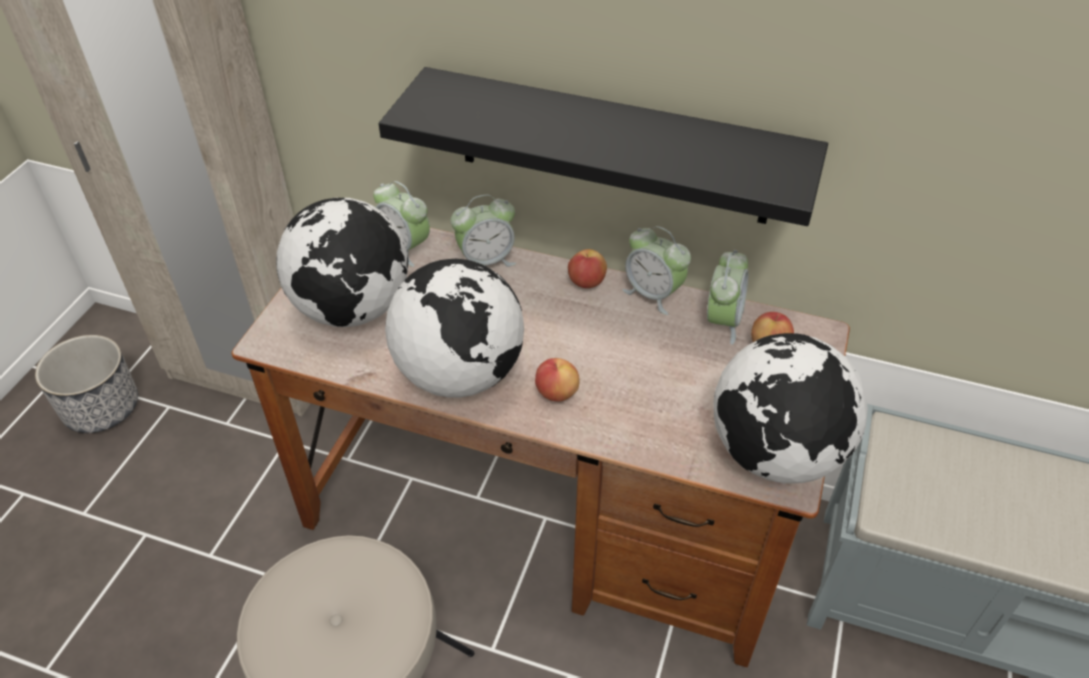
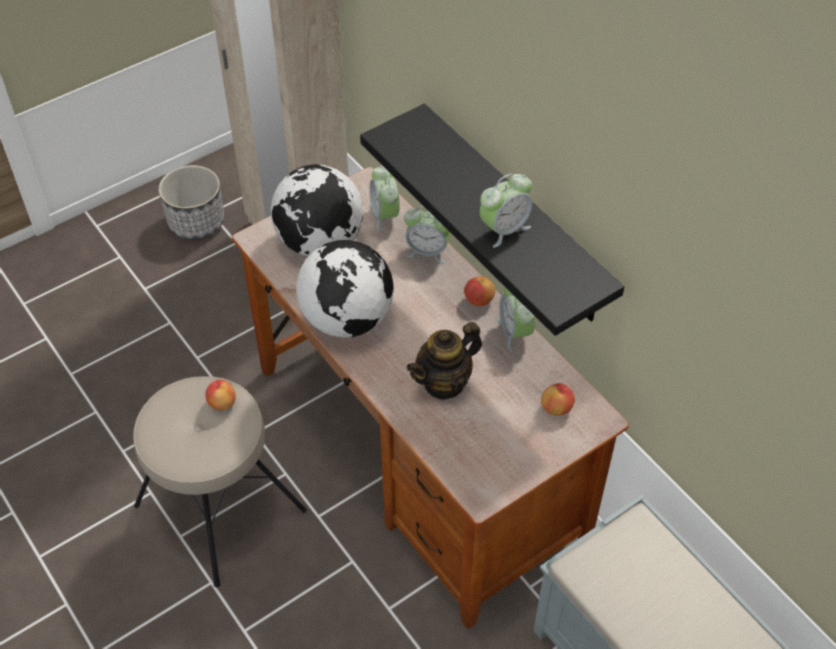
camera: 35 degrees right, 5 degrees up
apple [535,358,580,402] -> apple moved to [205,380,236,410]
alarm clock [707,250,748,345] -> alarm clock moved to [480,174,533,248]
globe [713,333,868,484] -> none
none -> teapot [407,322,482,400]

